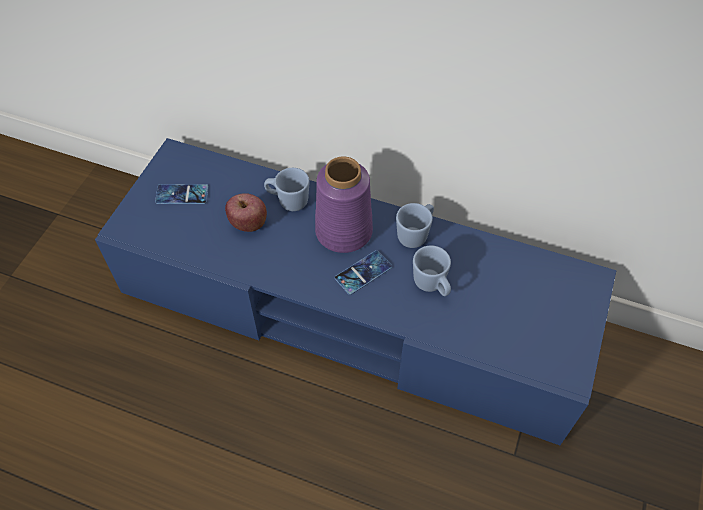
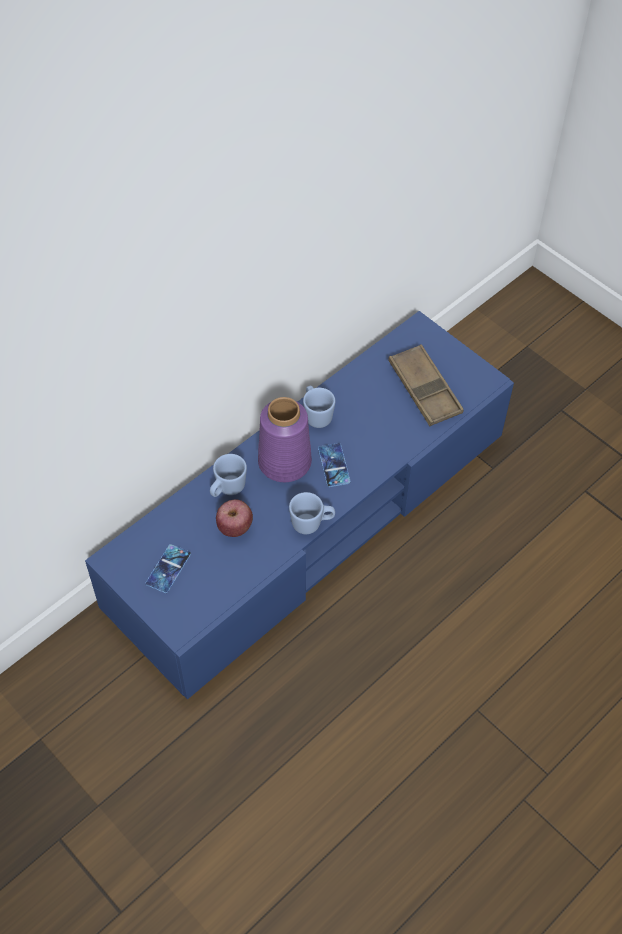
camera: 65 degrees left, 0 degrees up
blue mug [413,245,451,296] -> blue mug moved to [289,492,335,534]
none -> brown tray [388,344,464,426]

